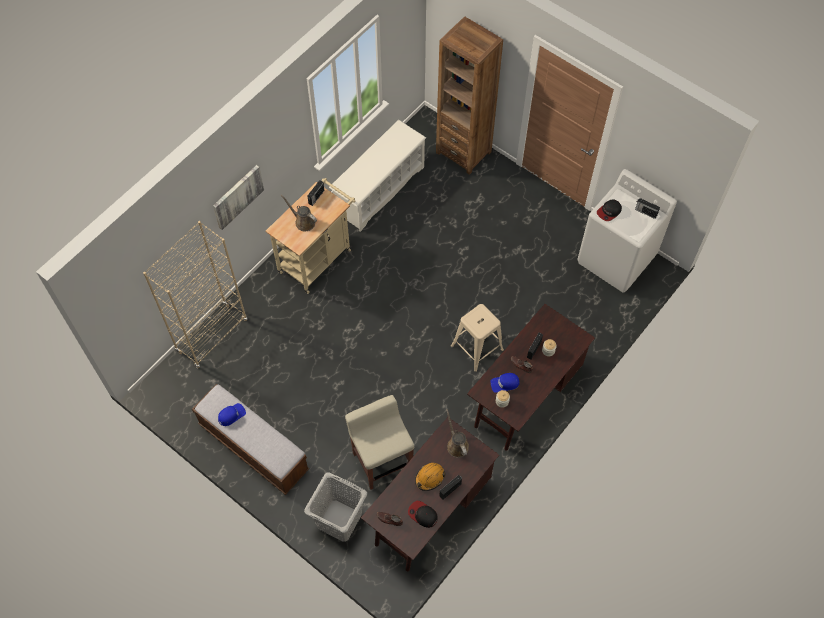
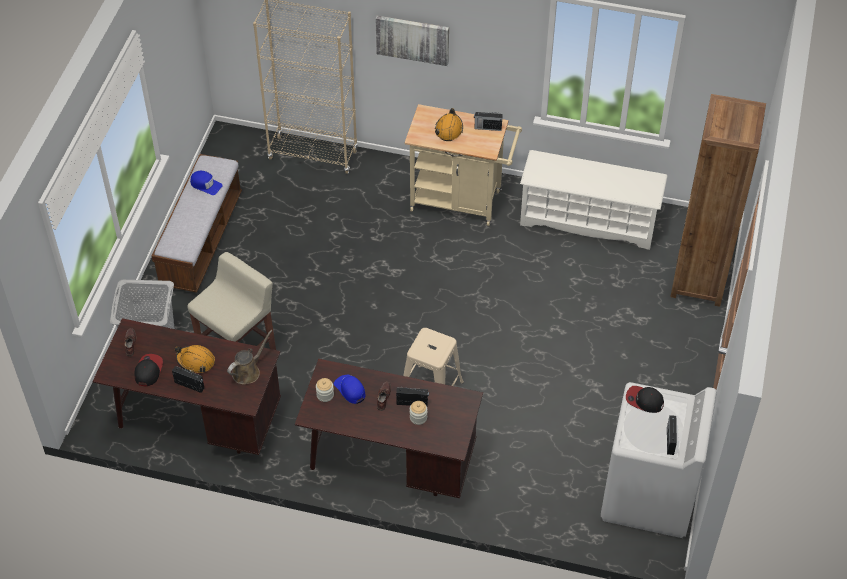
camera: 65 degrees right, 10 degrees down
brown watering can [281,194,317,231] -> orange hard hat [435,108,463,141]

